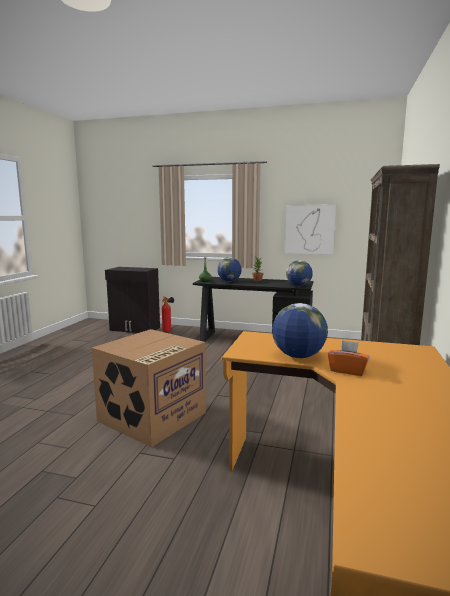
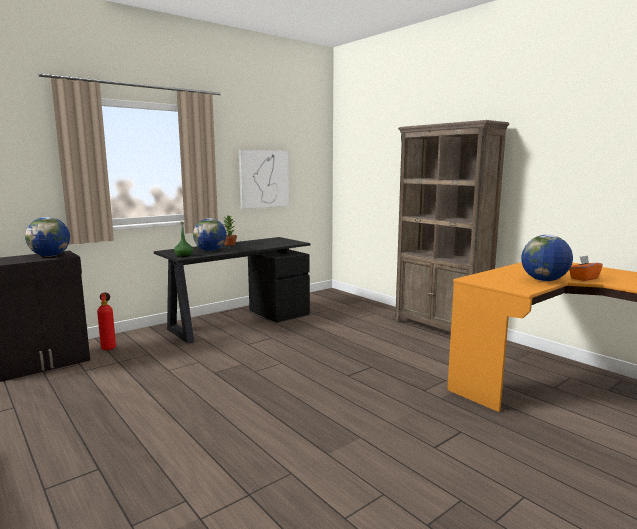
camera: 55 degrees left, 0 degrees up
cardboard box [92,329,206,447] -> none
globe [286,260,313,286] -> globe moved to [25,217,70,257]

